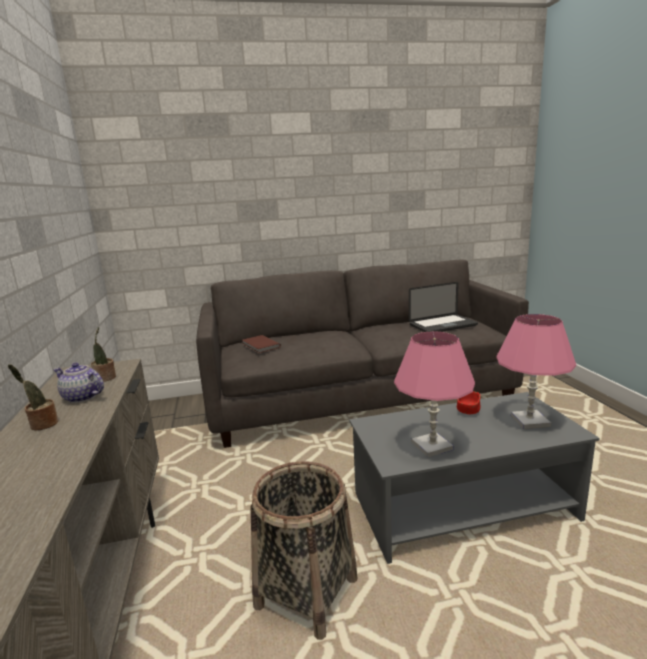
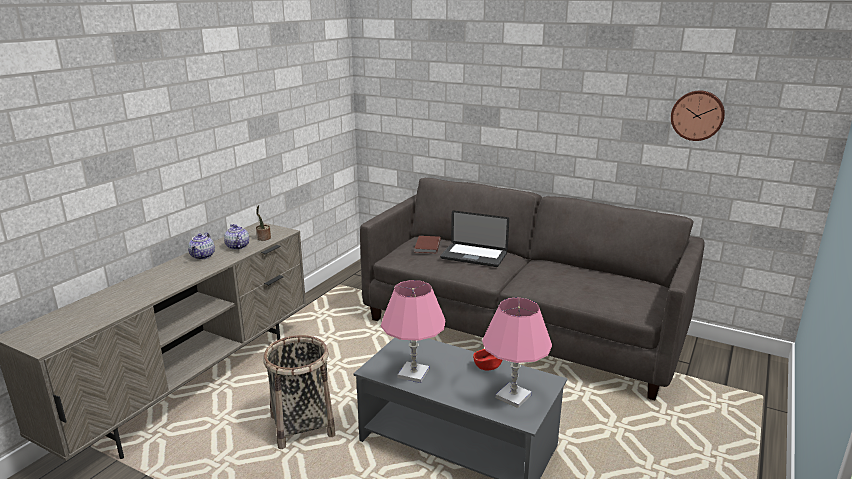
camera: 40 degrees right, 5 degrees up
potted plant [8,364,58,430] -> teapot [188,232,215,260]
laptop [409,282,478,332] -> laptop moved to [440,211,509,267]
none -> wall clock [671,91,725,141]

